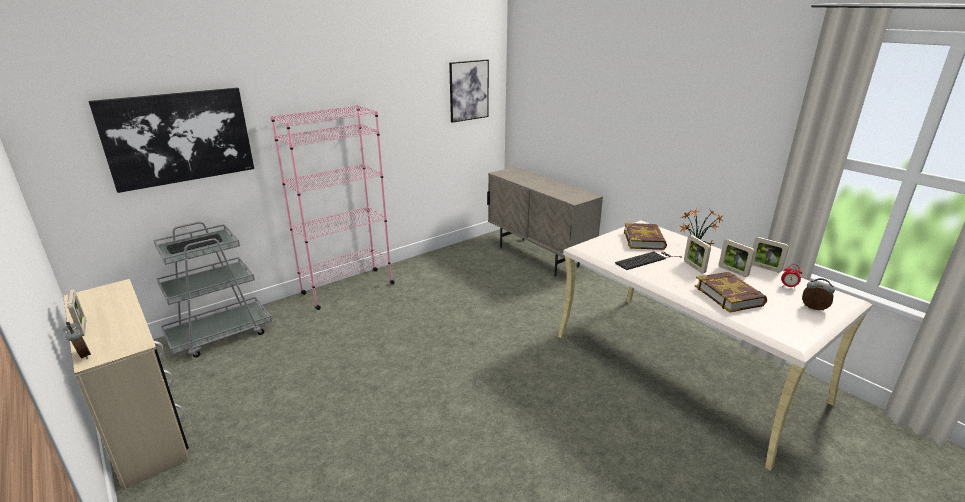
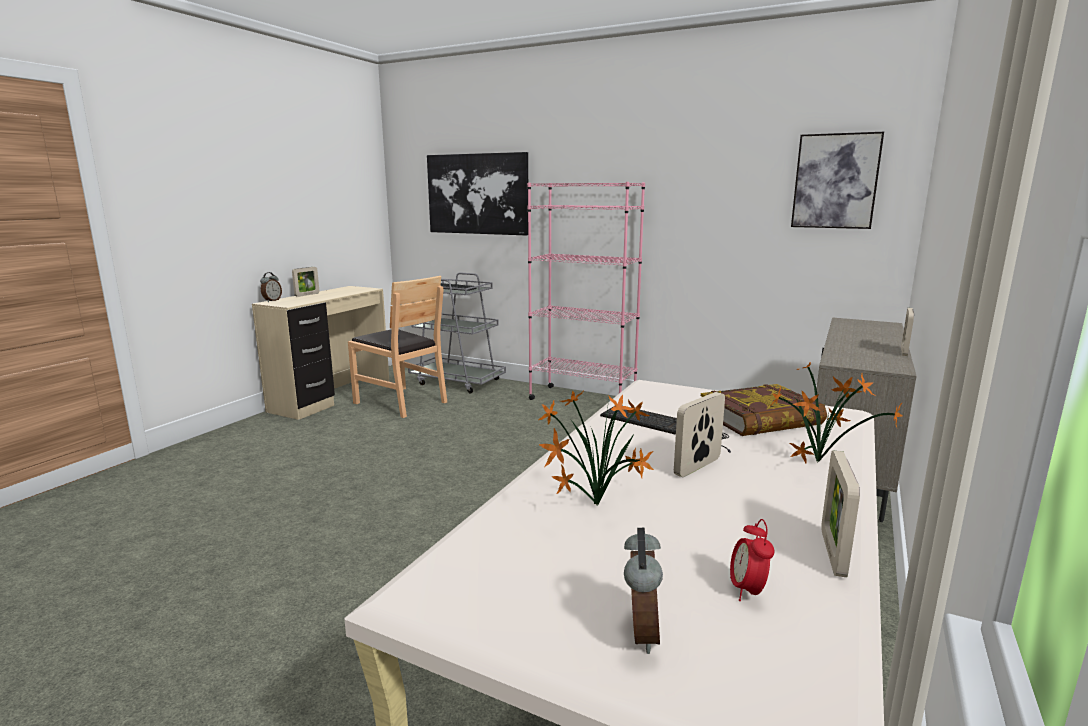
camera: 65 degrees right, 10 degrees down
book [695,272,767,313] -> potted plant [538,390,654,505]
picture frame [719,239,755,277] -> picture frame moved to [901,308,914,356]
none -> brown chair [348,276,447,418]

